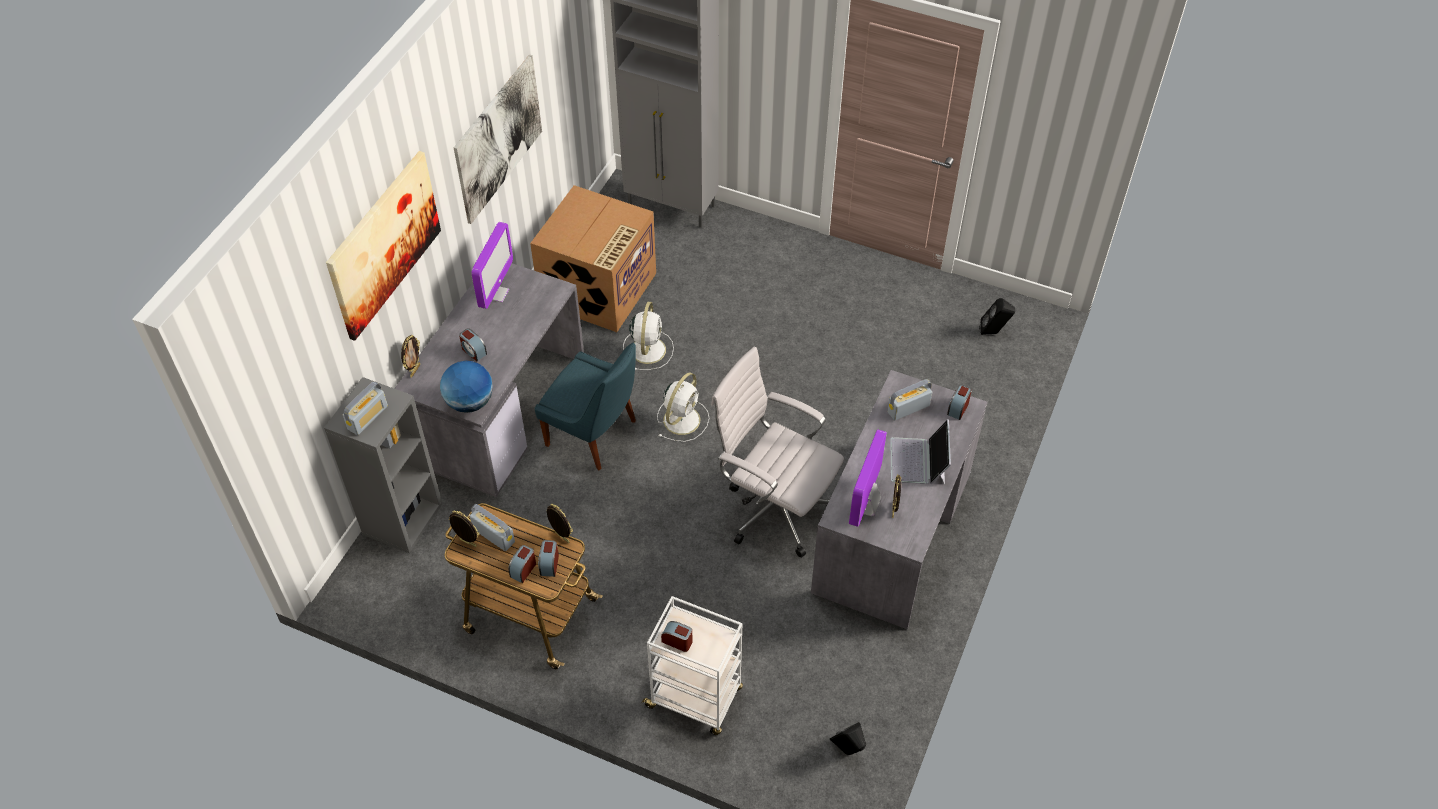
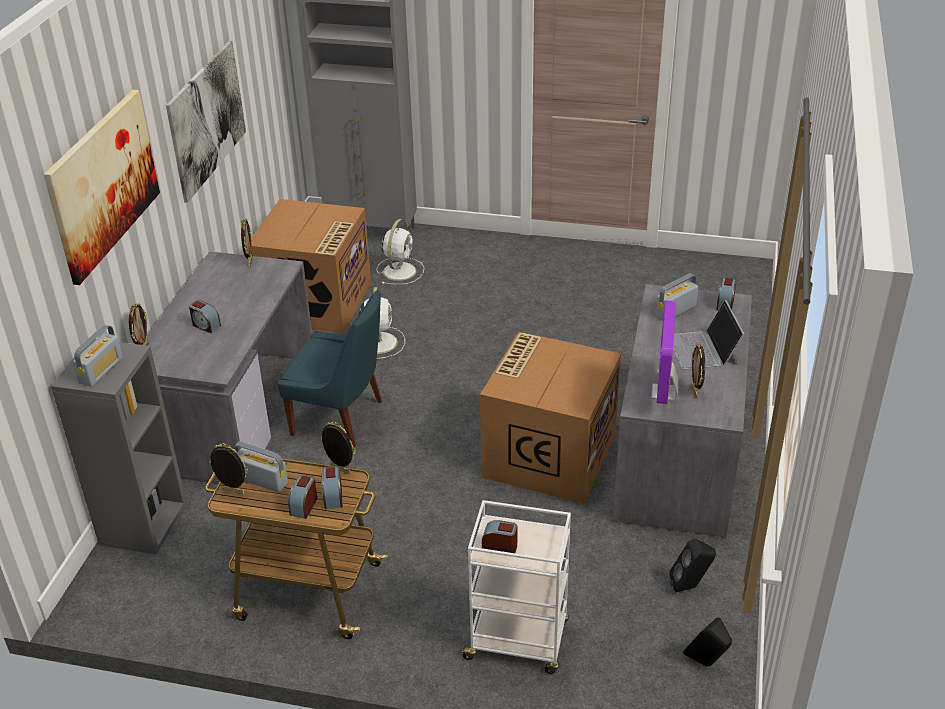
camera: 10 degrees left, 15 degrees down
globe [440,361,493,413] -> none
monitor [471,222,513,309] -> none
white fan [657,373,709,442] -> white fan moved to [377,219,424,285]
white office chair [711,347,844,558] -> cardboard box [480,332,621,504]
black speaker [979,298,1015,335] -> black speaker moved to [670,539,716,593]
none -> picture frame [241,218,253,267]

